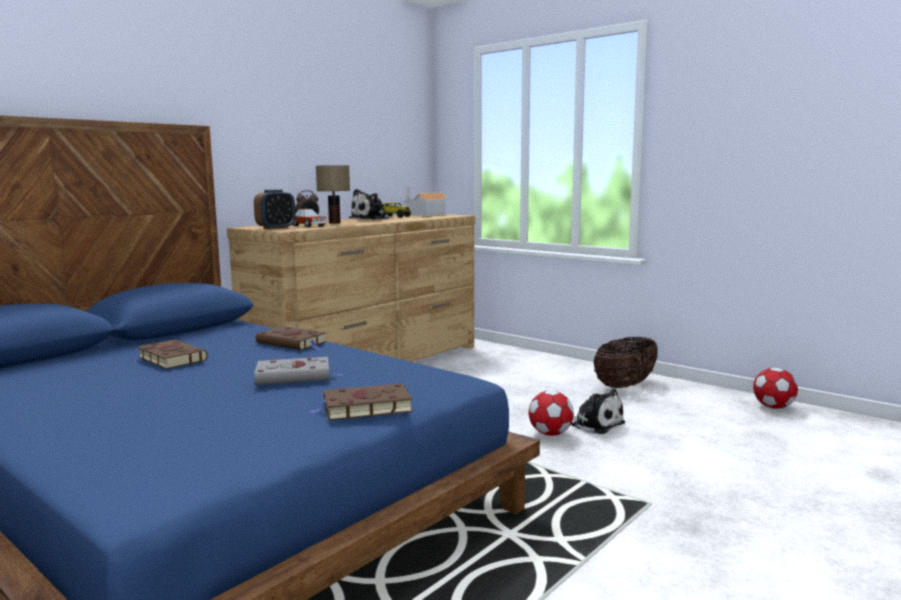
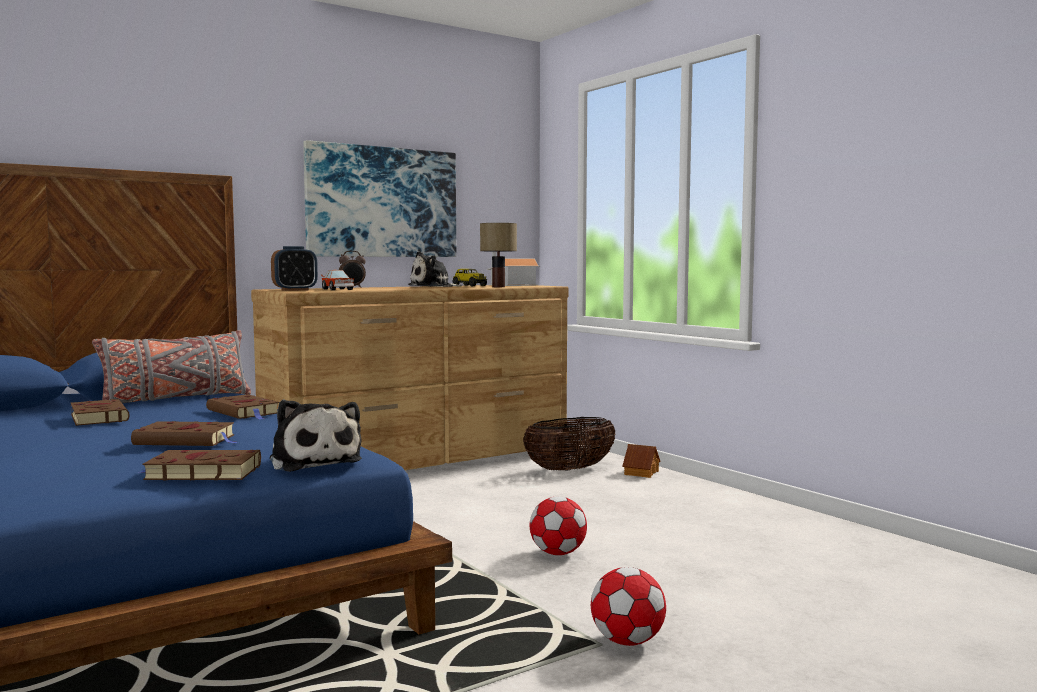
camera: 15 degrees right, 5 degrees down
grey book [254,357,344,385] -> brown book [131,421,237,446]
table lamp [316,165,350,224] -> table lamp moved to [480,223,517,287]
plush toy [571,389,625,434] -> plush toy moved to [270,400,362,472]
basket [594,337,658,389] -> basket moved to [523,417,615,471]
football [753,368,798,409] -> football moved to [591,567,666,646]
none -> grey pillow [92,330,251,404]
none -> picture [303,140,456,257]
none -> toy house [622,444,660,478]

